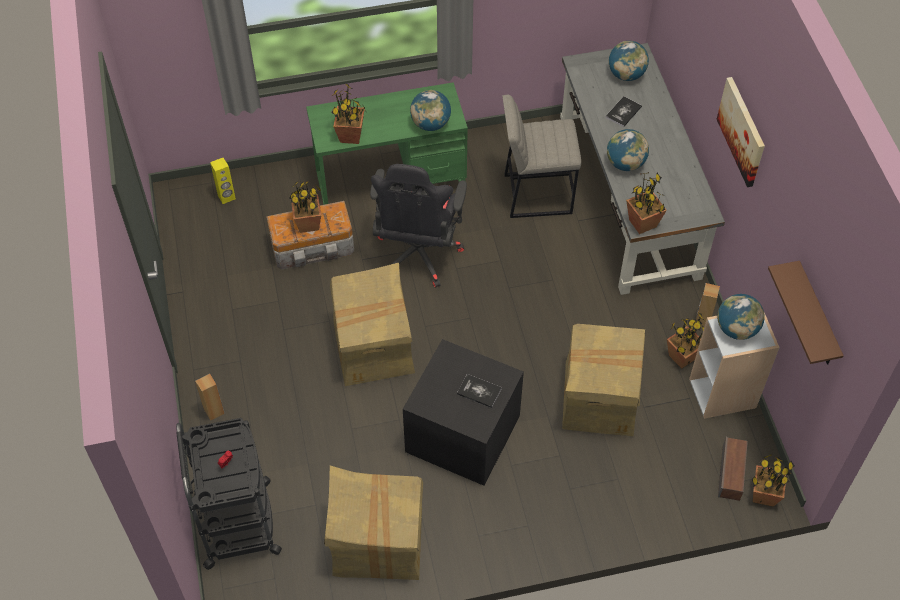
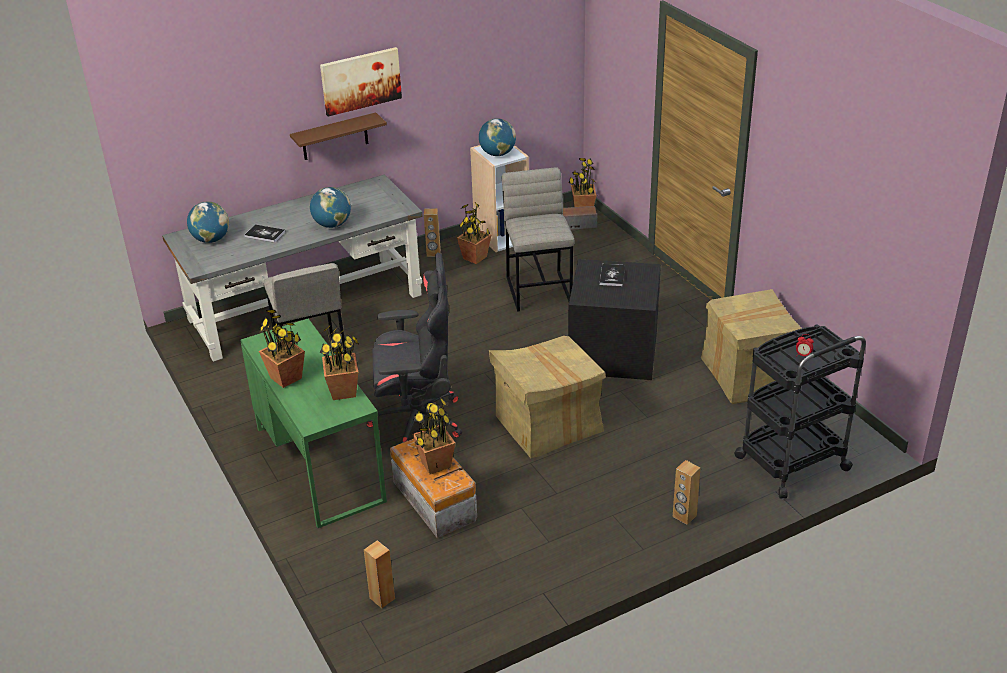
camera: 105 degrees left, 20 degrees down
yellow speaker [210,158,236,204] -> brown speaker [364,540,395,608]
globe [410,90,451,131] -> none
cardboard box [562,324,645,436] -> grey chair [502,167,574,312]
potted plant [626,172,667,234] -> potted plant moved to [259,310,305,388]
brown shelf [768,261,844,365] -> brown shelf moved to [290,112,387,160]

